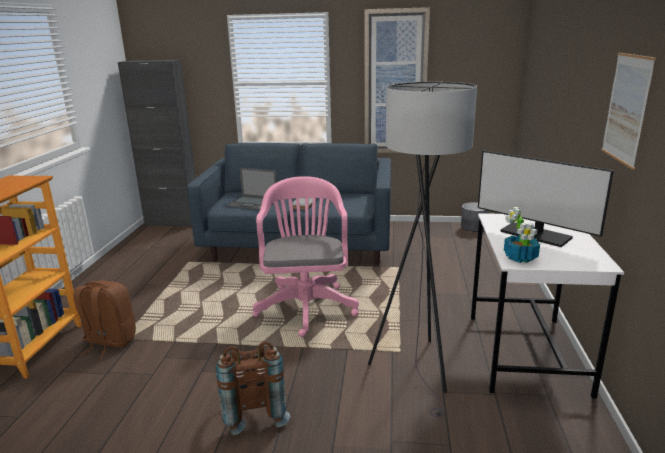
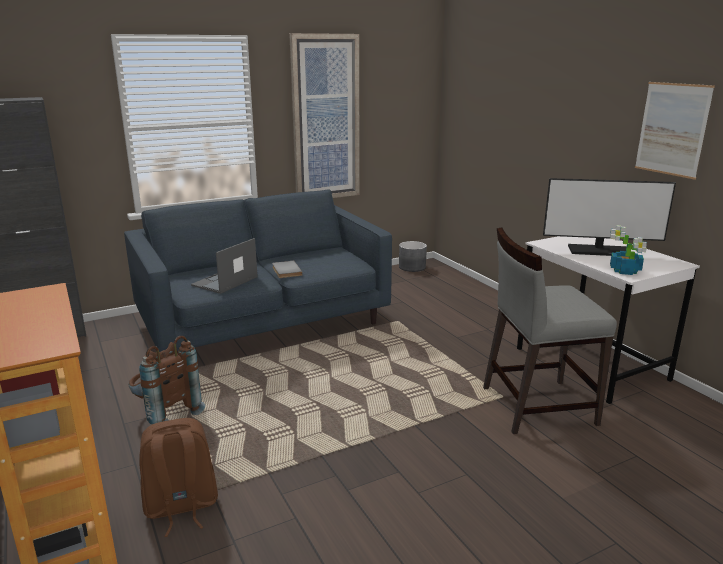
camera: 35 degrees left, 0 degrees up
brown backpack [216,341,290,435] -> brown backpack moved to [129,336,205,424]
laptop [227,168,277,210] -> laptop turned 135 degrees clockwise [191,238,258,294]
pink office chair [252,176,359,337] -> none
grey floor lamp [368,82,477,417] -> grey chair [483,227,617,434]

